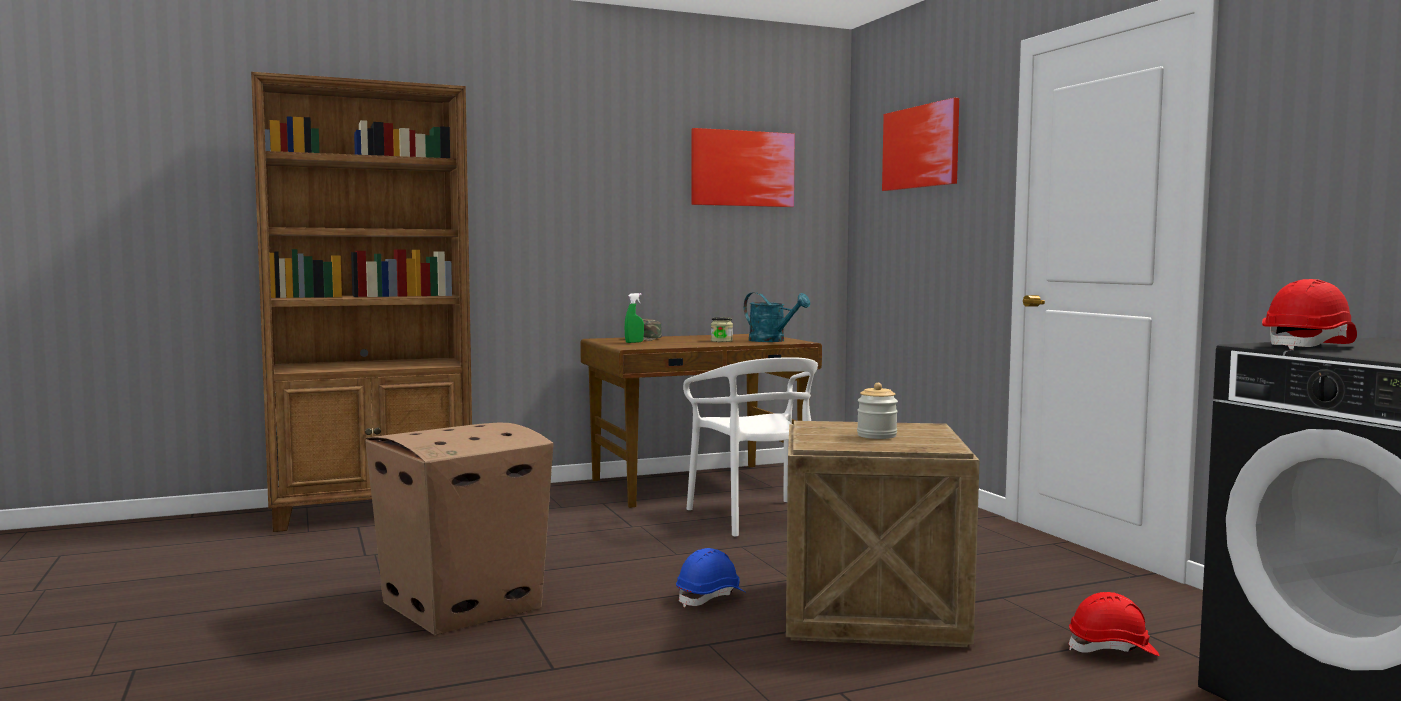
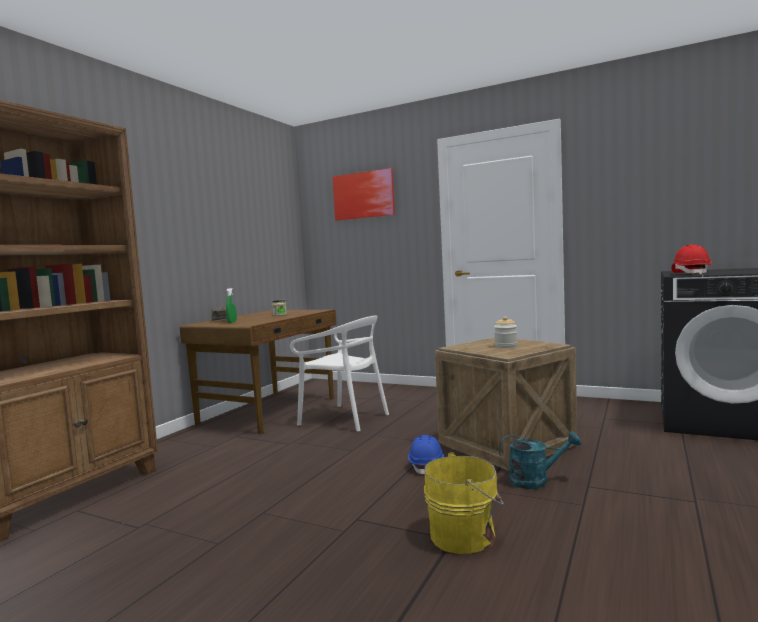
camera: 40 degrees left, 0 degrees up
cardboard box [365,423,554,635] -> none
picture [691,128,795,207] -> none
turquoise watering can [744,292,810,342] -> turquoise watering can moved to [499,431,581,489]
red hard hat [1068,592,1160,656] -> none
none -> yellow bucket [424,452,504,554]

